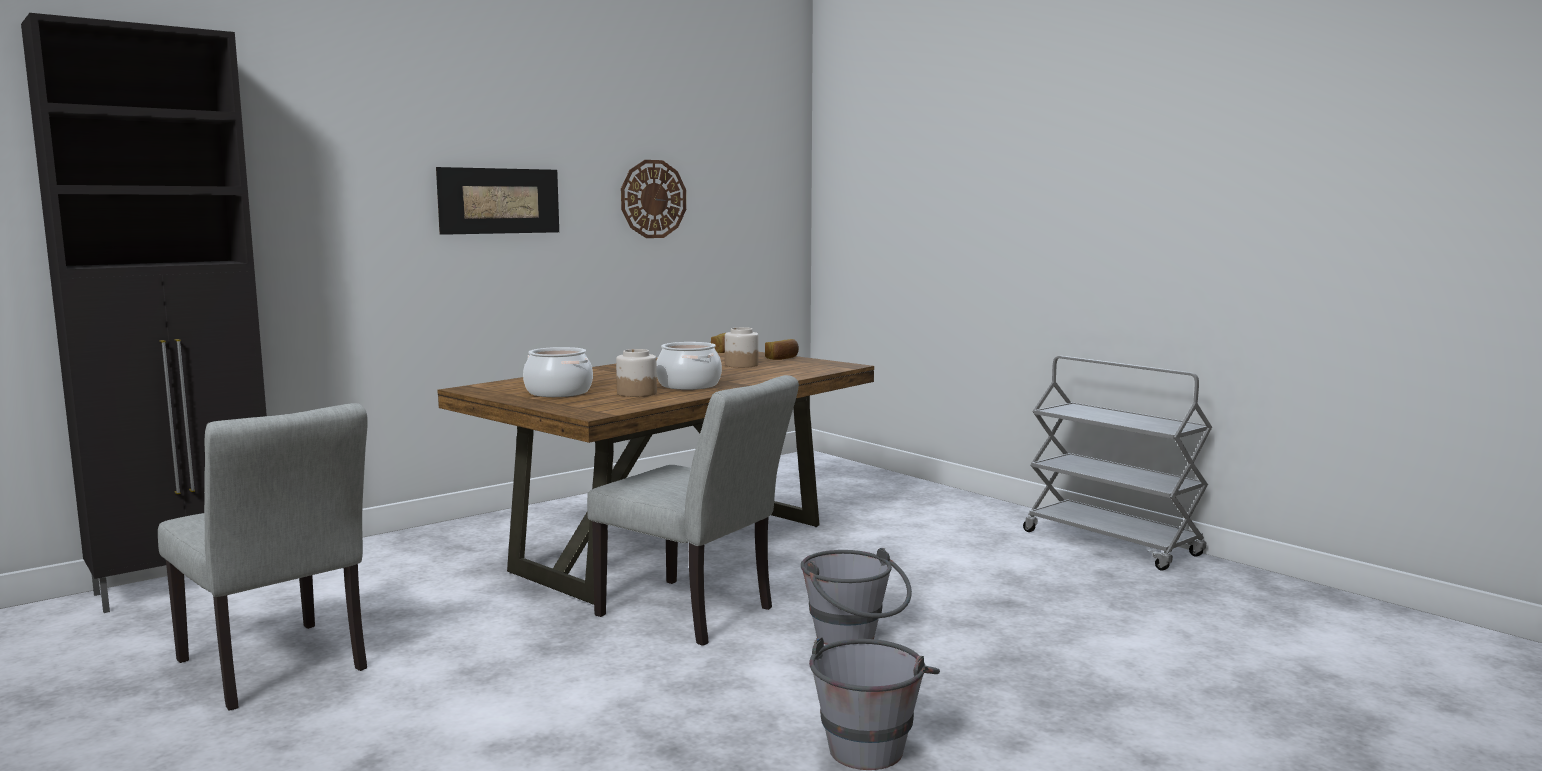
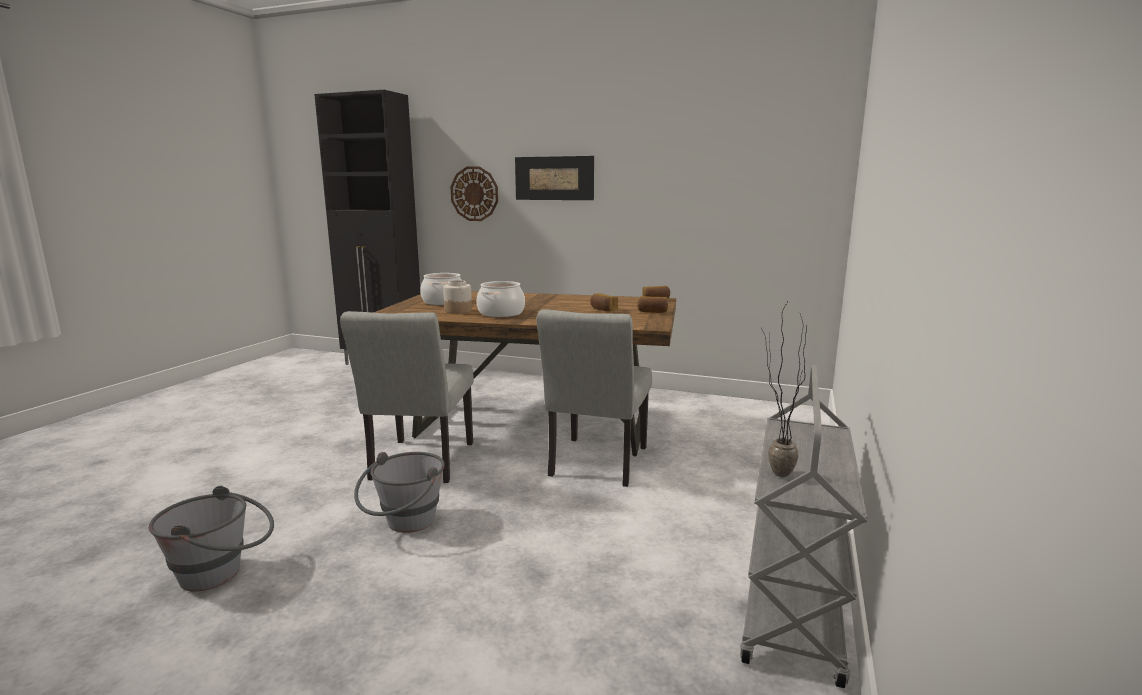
camera: 60 degrees right, 5 degrees up
grey chair [158,403,368,711] -> grey chair moved to [536,309,652,487]
wall clock [621,160,686,238] -> wall clock moved to [451,166,498,221]
jar [725,327,759,368] -> bread [590,293,618,312]
none -> potted plant [761,303,807,477]

